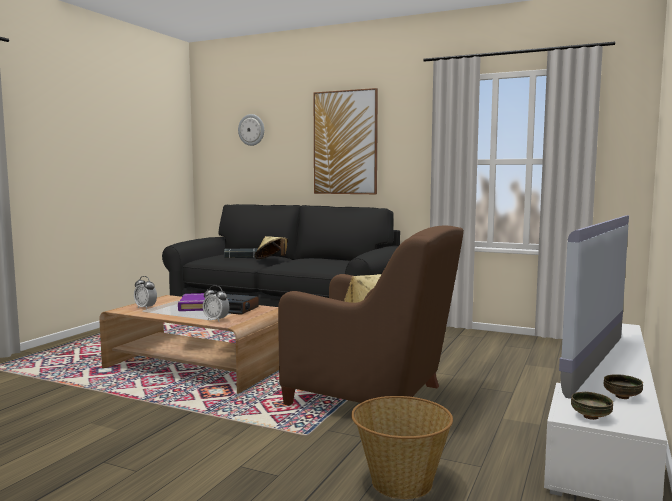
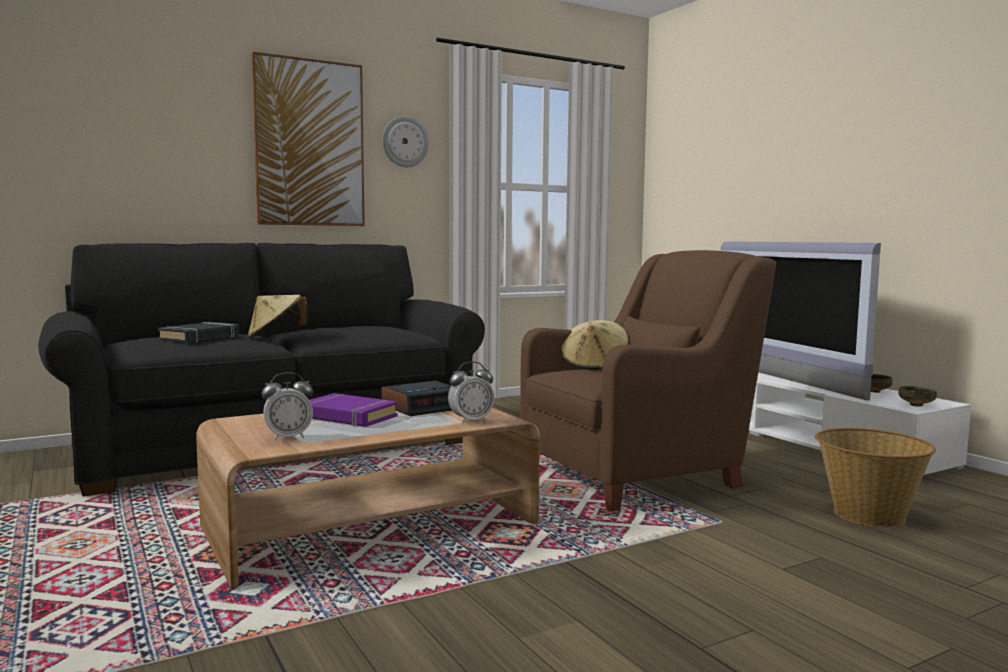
camera: 55 degrees left, 0 degrees up
wall clock [238,114,264,146] -> wall clock moved to [382,116,429,167]

